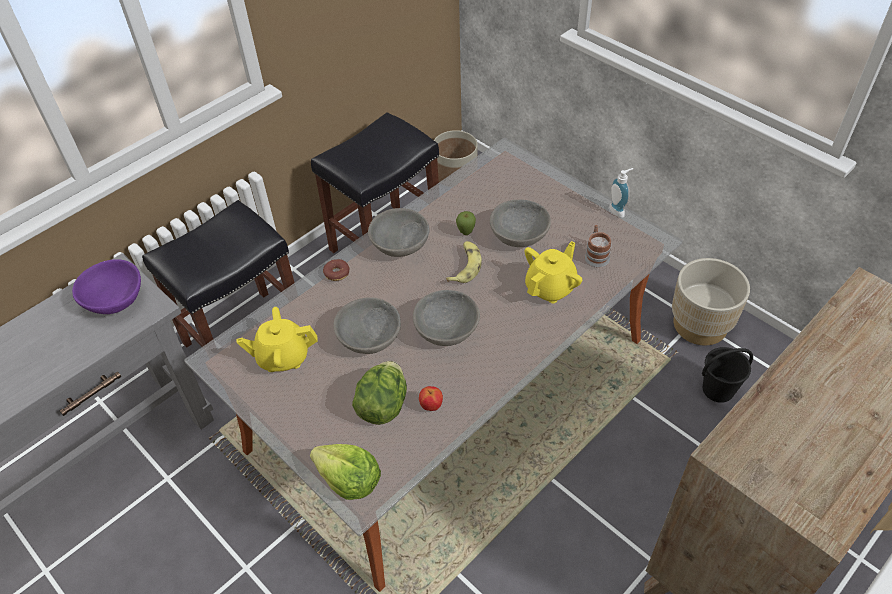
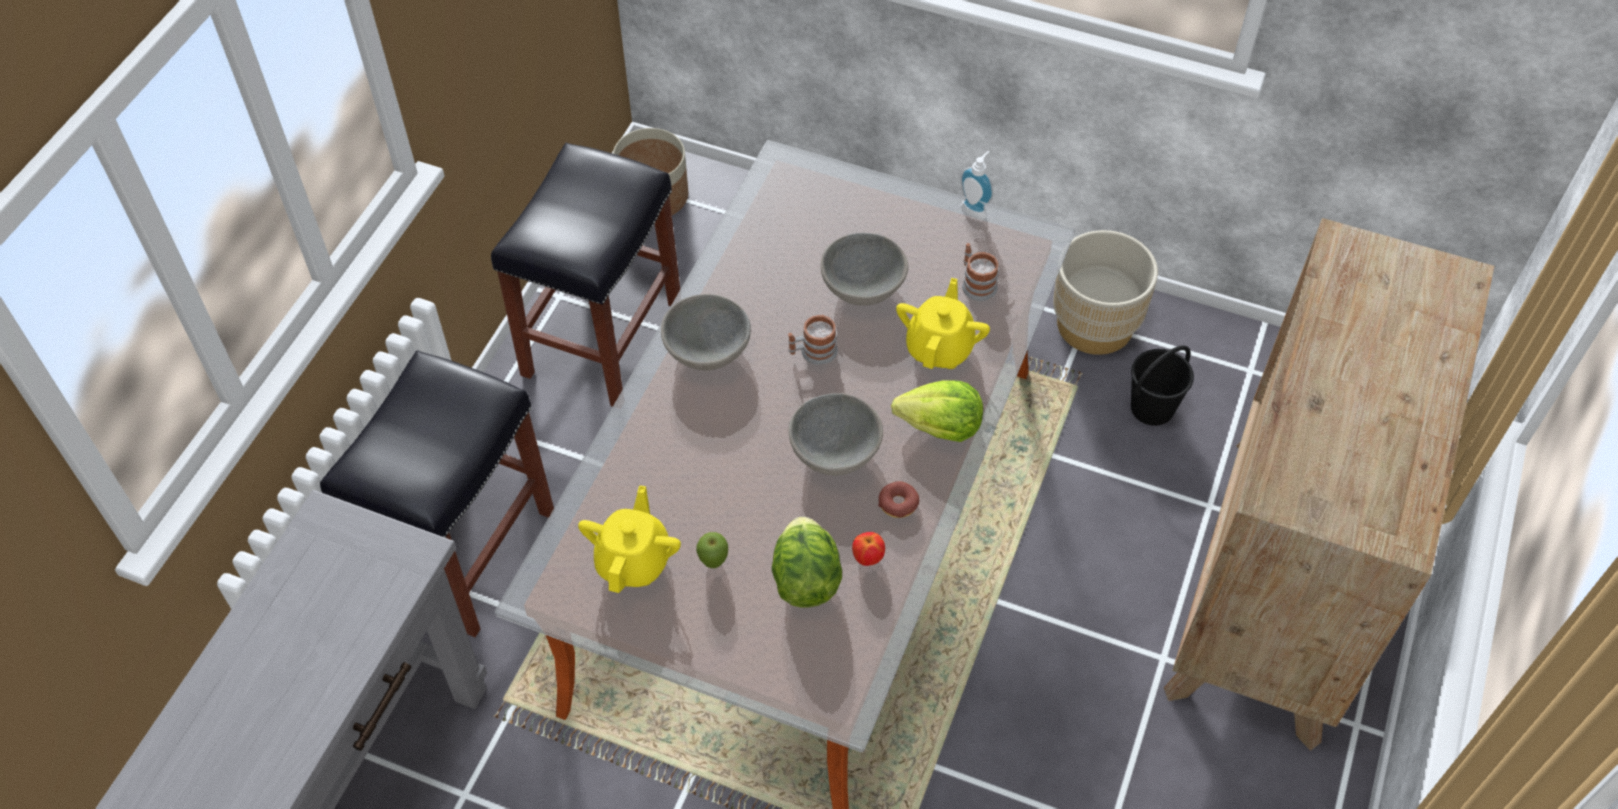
camera: 25 degrees left, 5 degrees up
purple bowl [72,259,141,314] -> none
yellow teapot [236,307,317,372] -> yellow teapot turned 135 degrees clockwise [578,485,681,593]
lettuce [310,444,381,500] -> lettuce moved to [891,380,983,442]
donut [323,259,350,281] -> donut moved to [878,481,919,518]
grey bowl [333,297,401,354] -> none
banana [446,241,482,283] -> mug [788,315,838,365]
apple [456,211,476,235] -> apple moved to [696,532,728,568]

